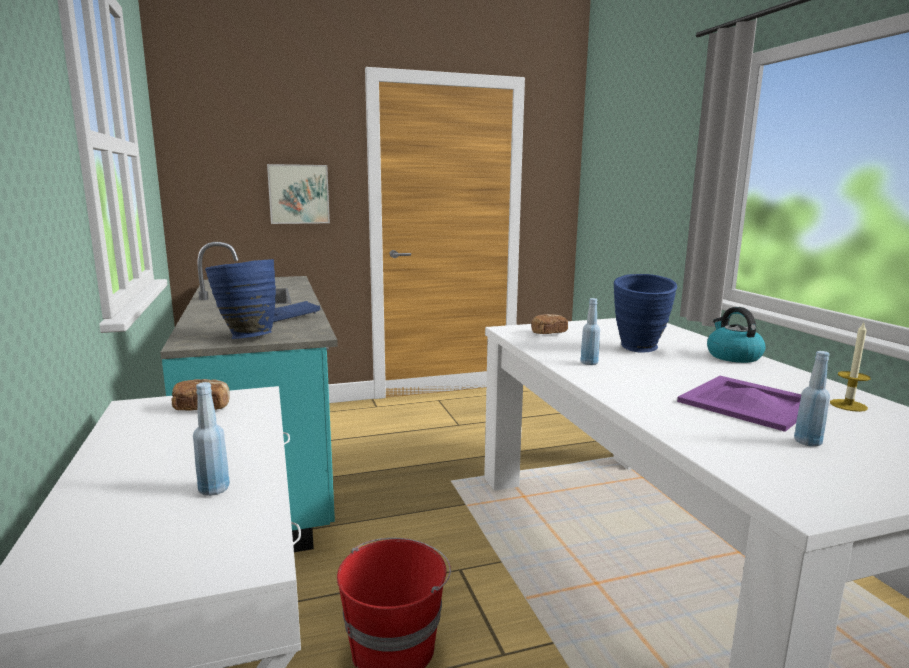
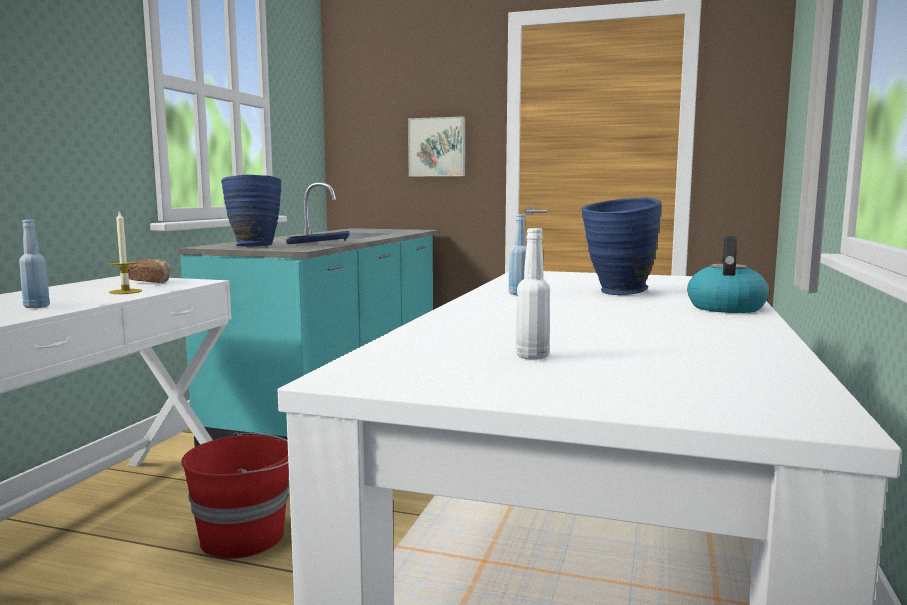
camera: 35 degrees right, 5 degrees down
bread [531,314,568,334] -> none
purple tray [677,376,801,432] -> none
blue bottle [794,351,830,447] -> white bottle [515,228,550,360]
candle [830,322,870,412] -> candle moved to [109,210,142,294]

